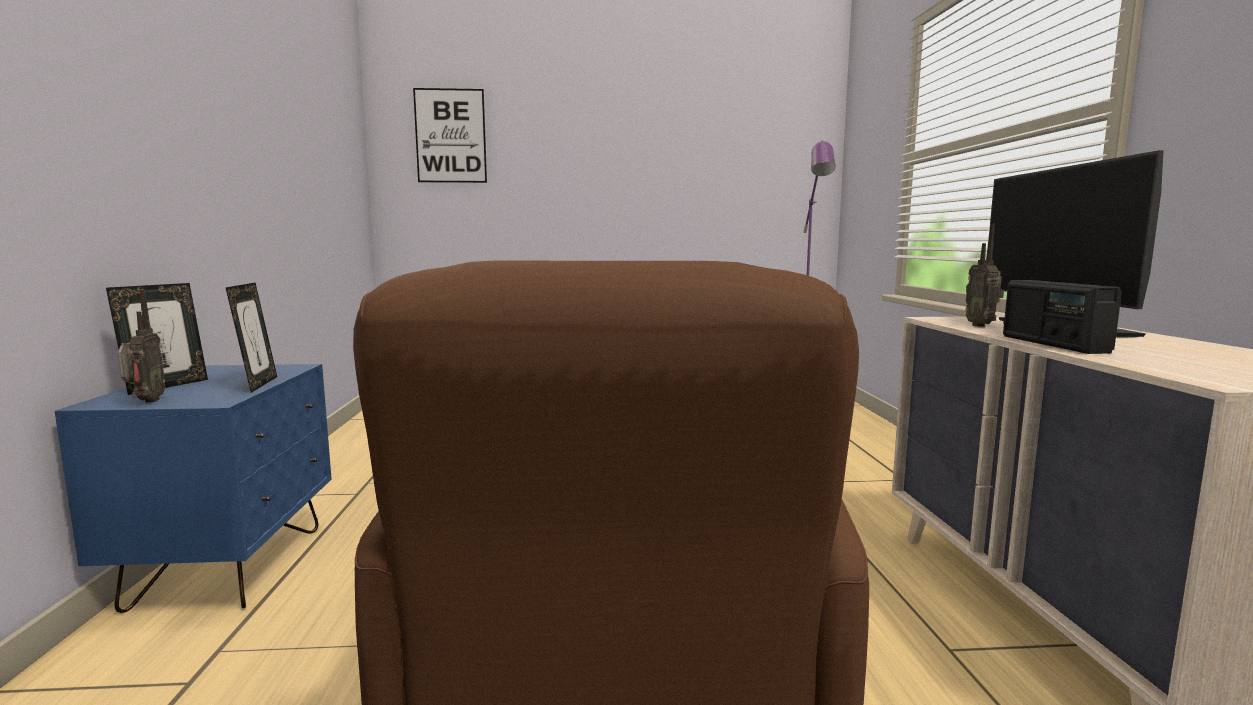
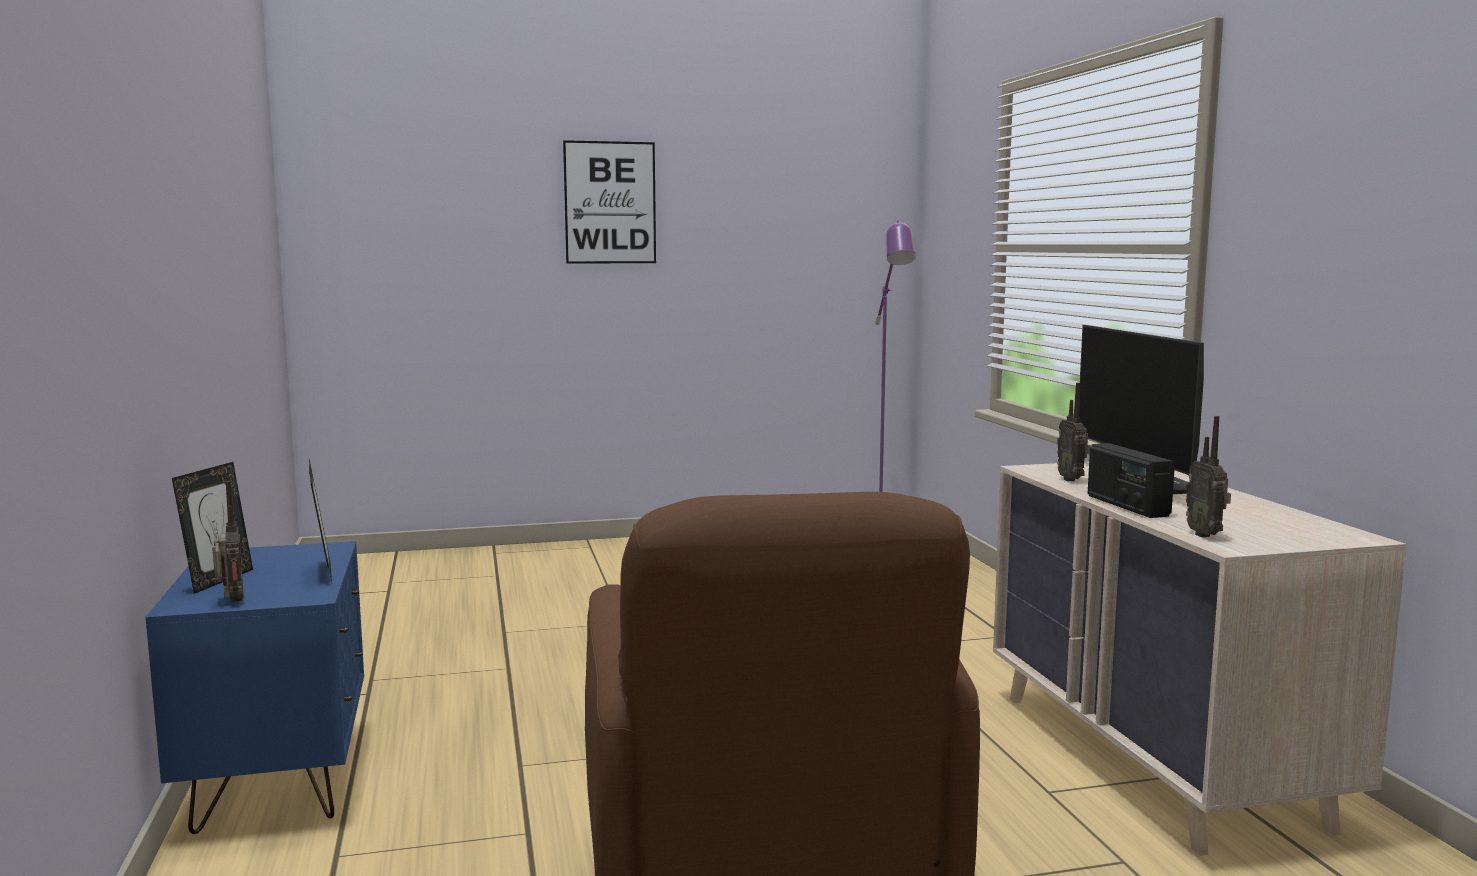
camera: 10 degrees left, 0 degrees up
picture [413,88,487,183] -> picture moved to [563,140,656,264]
none -> radio [1186,416,1231,537]

